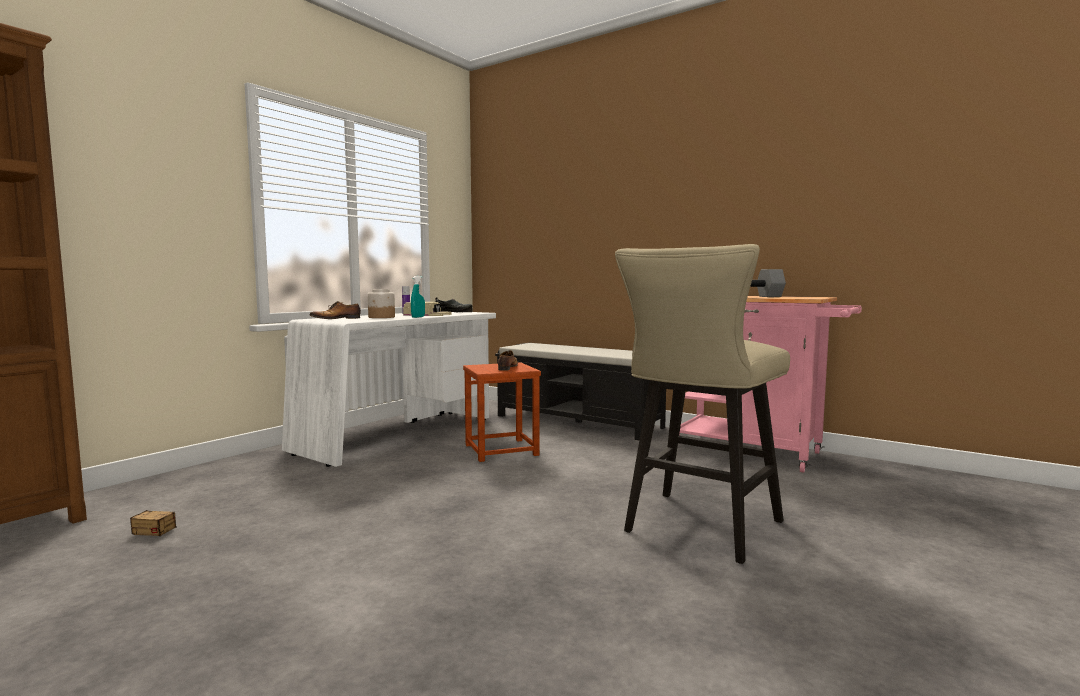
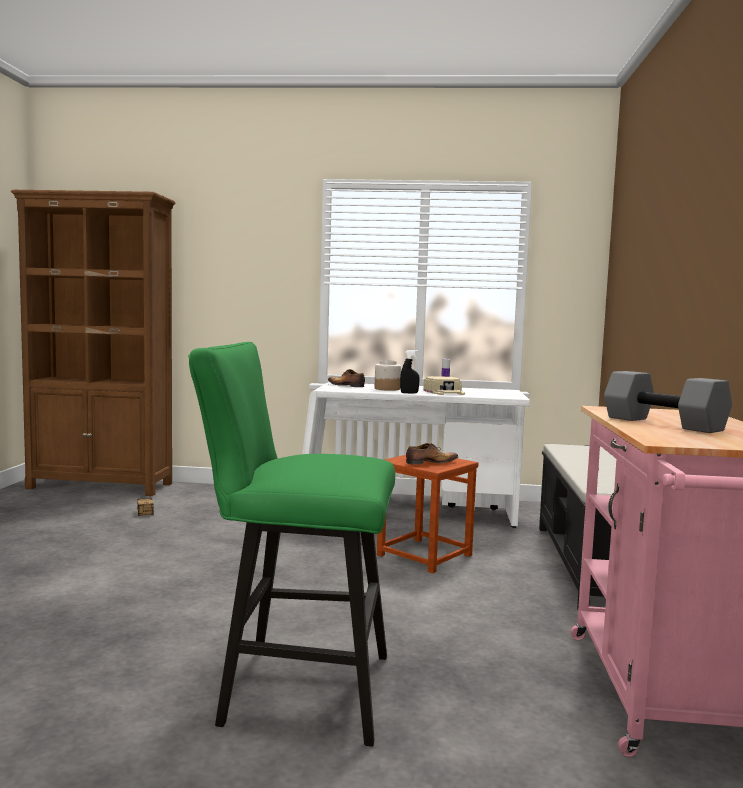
camera: 60 degrees right, 0 degrees up
turquoise spray bottle [411,276,425,318] -> black spray bottle [400,350,420,394]
black shoe [435,297,473,312] -> none
beige stool [615,244,790,564] -> green stool [188,342,395,747]

